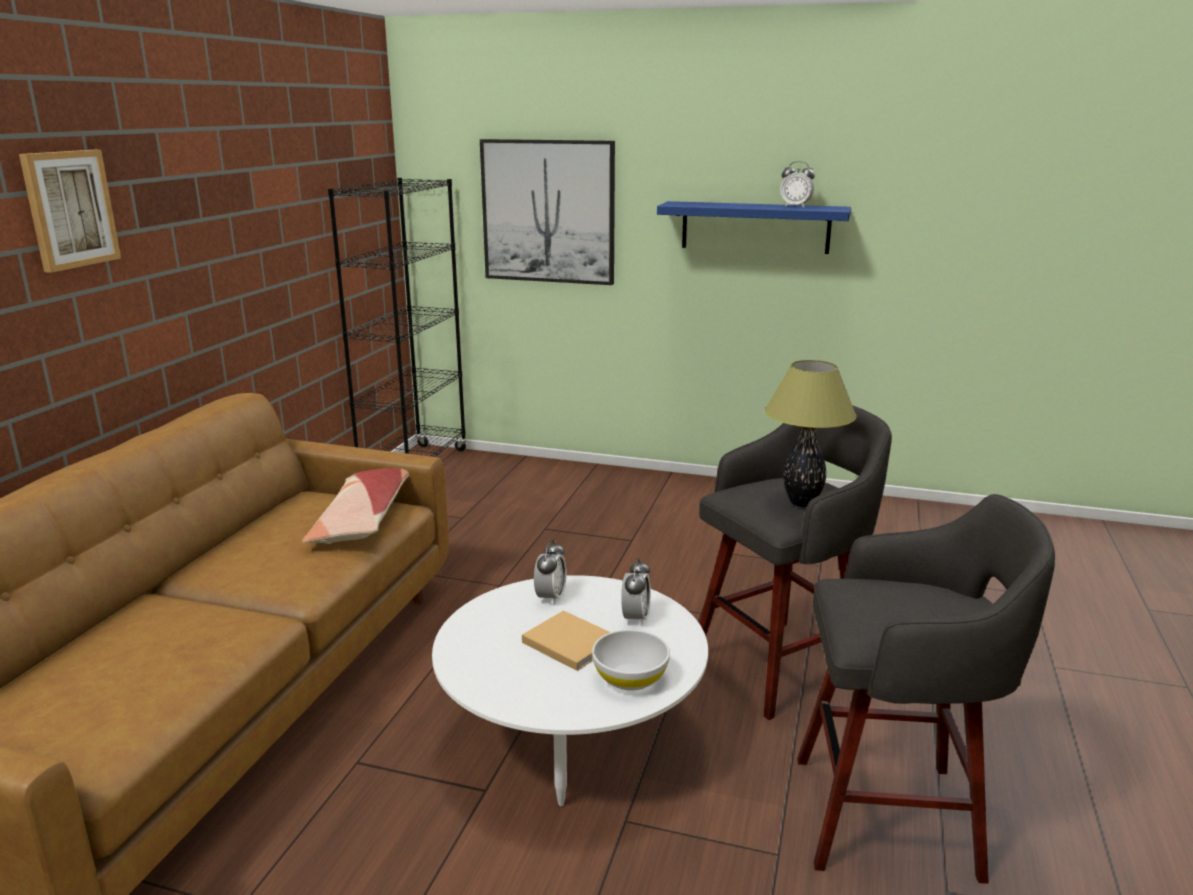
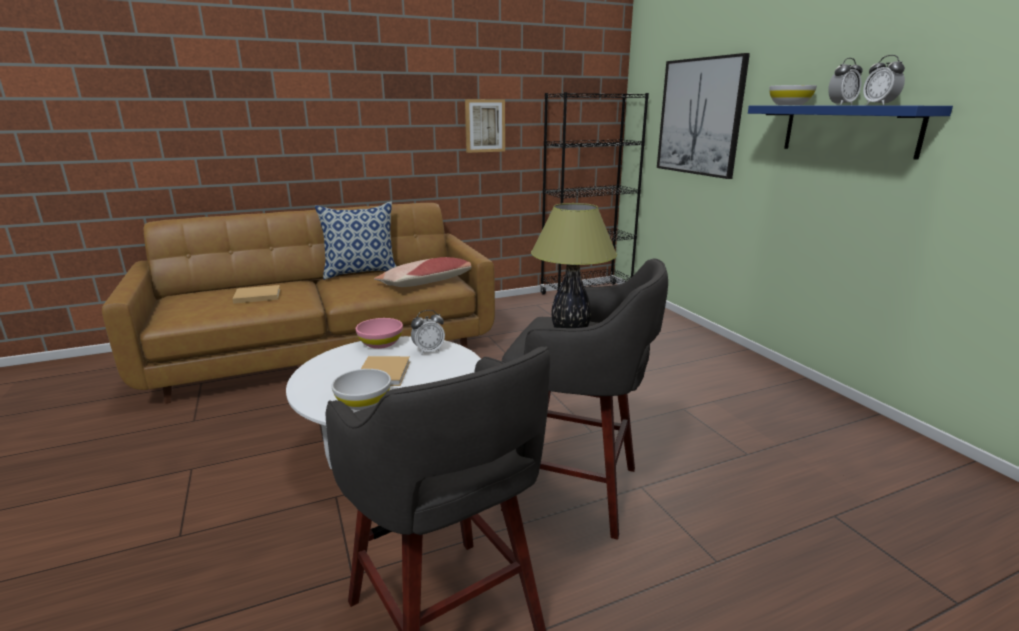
camera: 50 degrees right, 0 degrees up
picture [19,150,121,273] -> picture moved to [465,99,505,153]
alarm clock [621,558,651,626] -> alarm clock moved to [828,58,863,105]
none -> beige book [232,285,280,304]
none -> pillow [315,201,397,280]
none -> pink bowl [356,318,403,349]
none -> white bowl [769,85,817,105]

